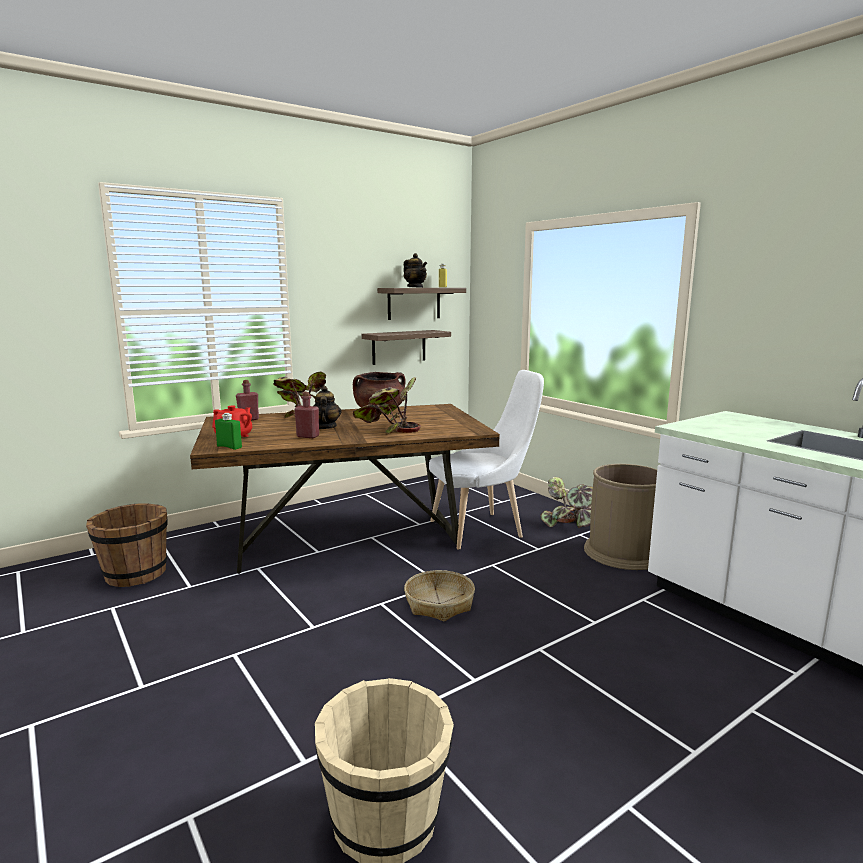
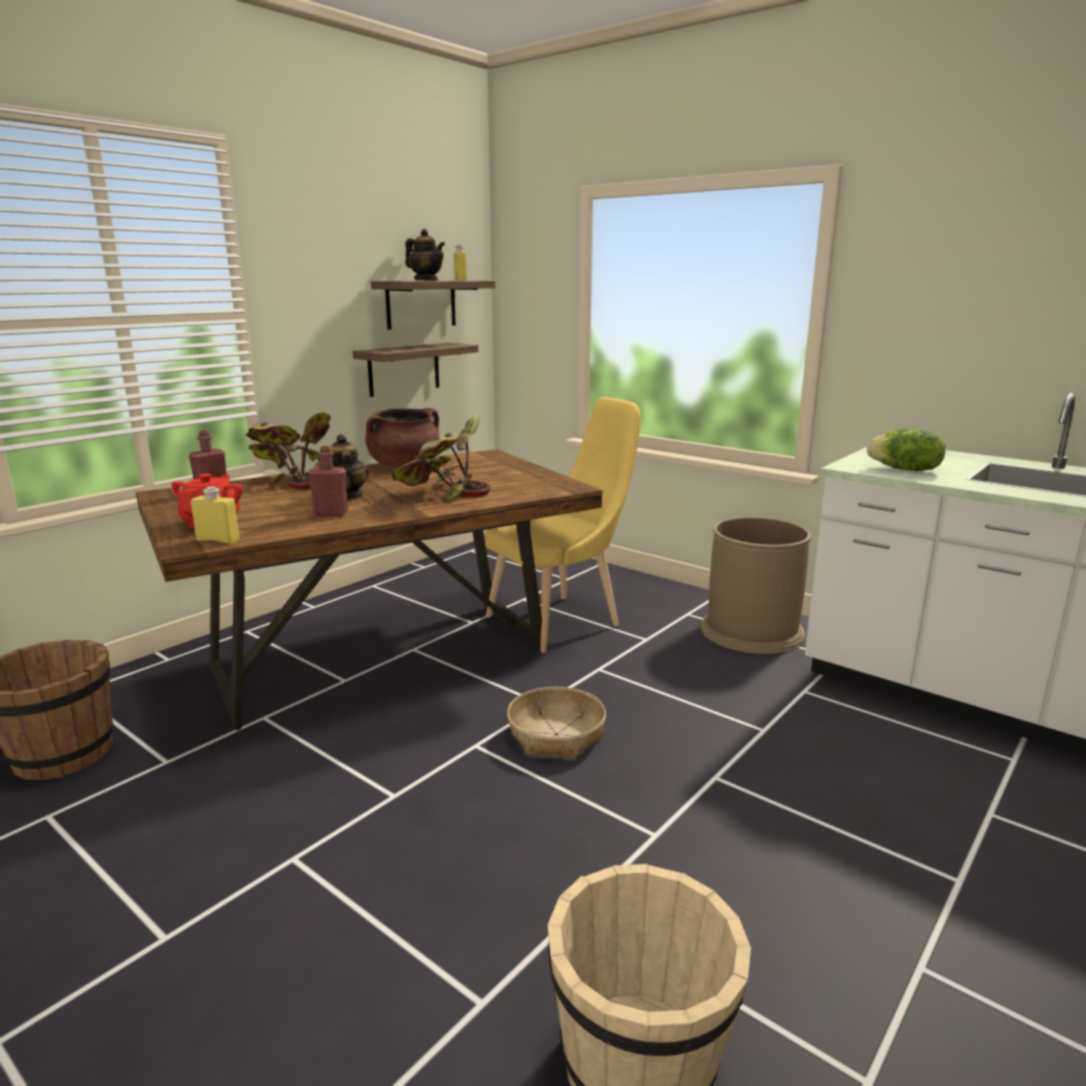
camera: 15 degrees left, 5 degrees up
green bottle [215,413,242,450] -> yellow bottle [191,486,240,544]
white chair [429,370,544,550] -> yellow chair [485,397,641,653]
potted plant [540,477,593,528] -> none
none -> lettuce [866,429,946,471]

